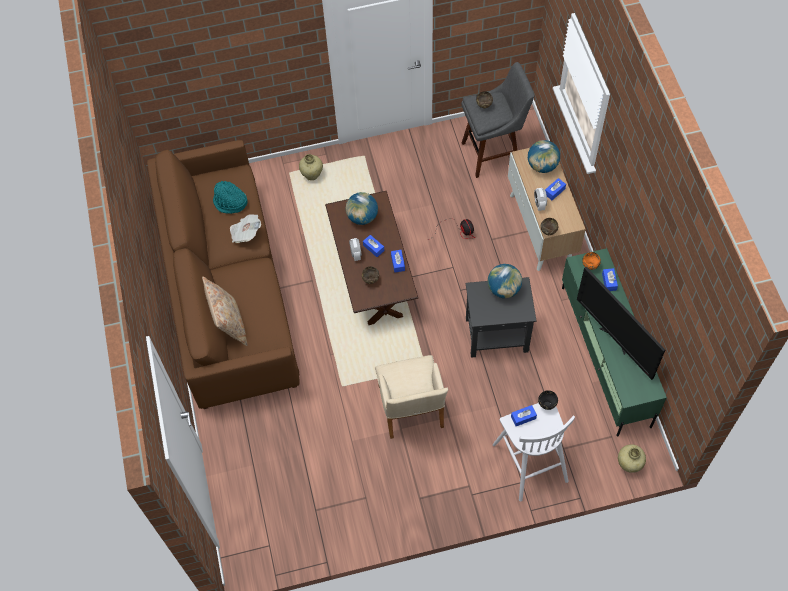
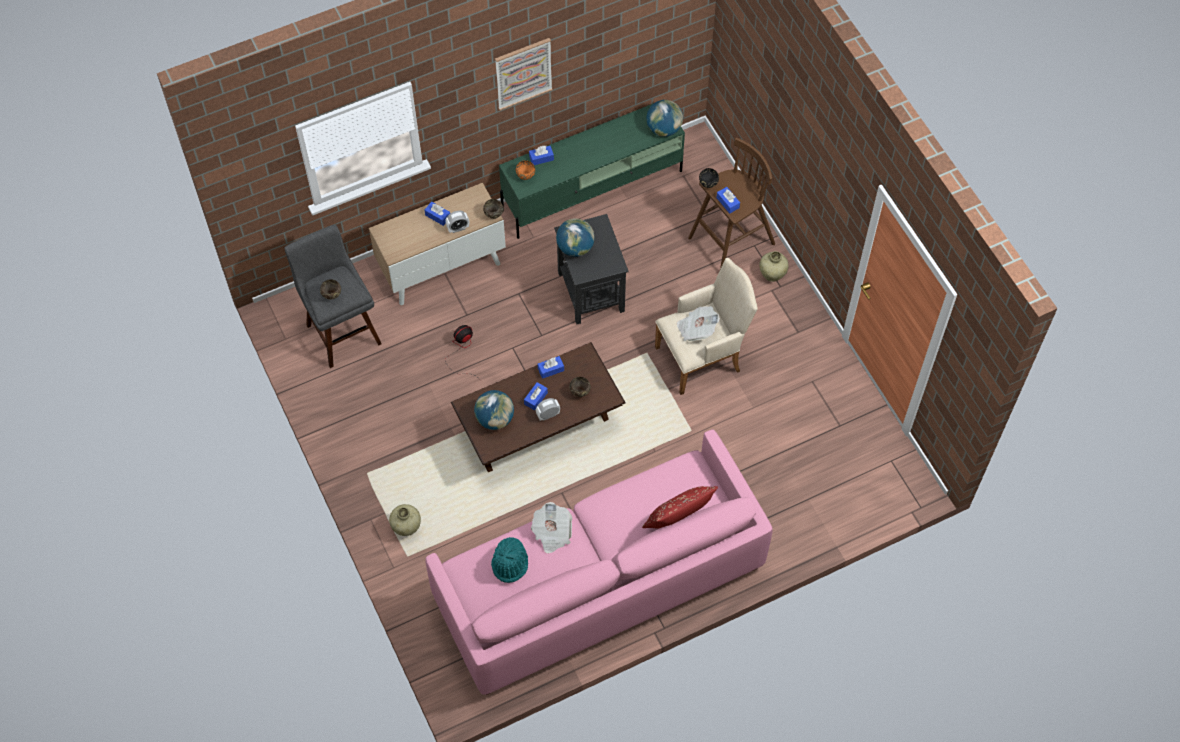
camera: 105 degrees left, 0 degrees up
brown sofa [147,140,299,409] -> pink sofa [425,430,773,695]
beige pillow [202,276,248,346] -> red pillow [642,486,718,529]
white stool [493,402,575,502] -> brown stool [688,138,775,269]
globe [528,140,560,173] -> globe moved to [646,100,683,137]
television [577,267,665,380] -> none
beige vase [618,444,646,473] -> beige vase moved to [759,251,789,282]
none -> picture [495,38,552,111]
none -> newspaper [677,306,720,341]

